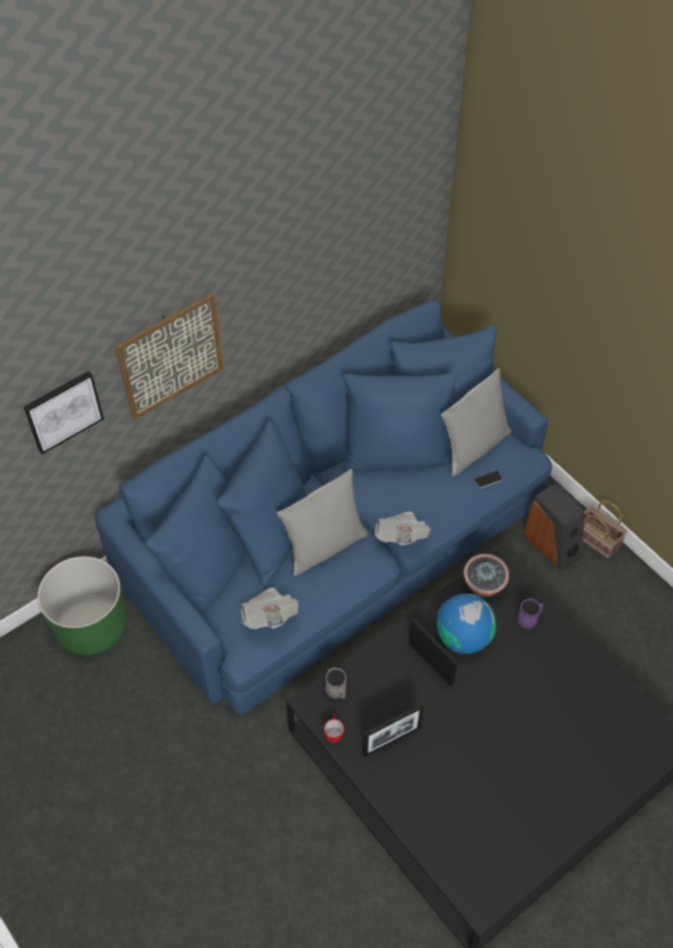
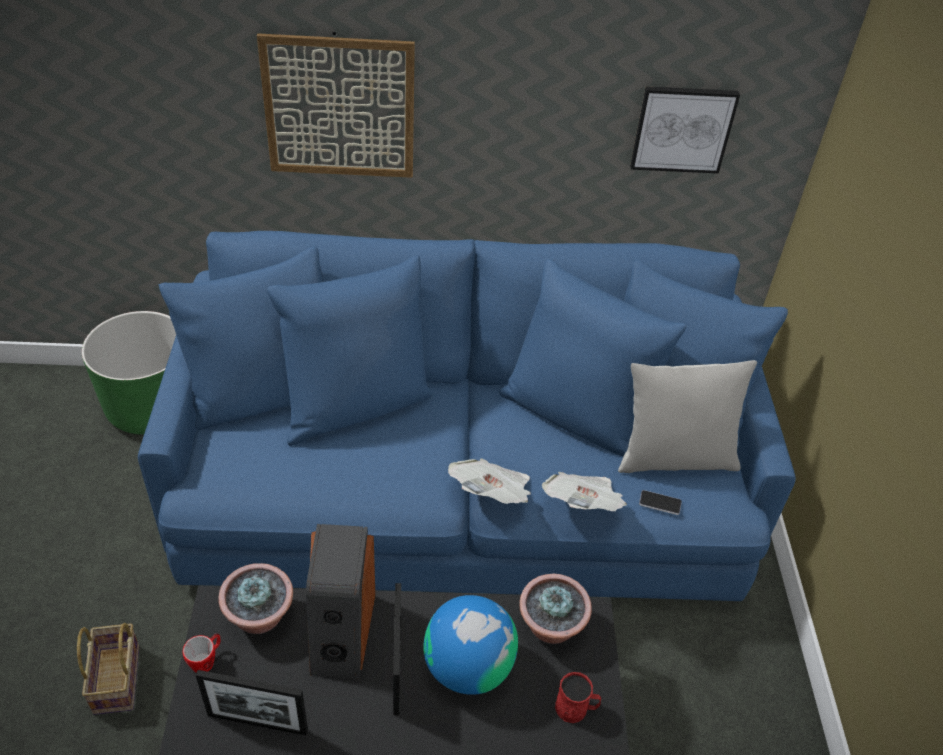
camera: 35 degrees right, 10 degrees down
picture [24,371,104,454] -> picture moved to [630,86,740,174]
newspaper [241,588,299,629] -> newspaper moved to [542,472,627,511]
grey pillow [277,469,368,576] -> none
grey mug [326,668,346,699] -> potted plant [218,563,293,634]
purple mug [518,598,544,629] -> red mug [555,672,601,723]
speaker [523,483,585,571] -> speaker moved to [306,524,375,678]
basket [583,501,627,559] -> basket moved to [77,623,139,715]

